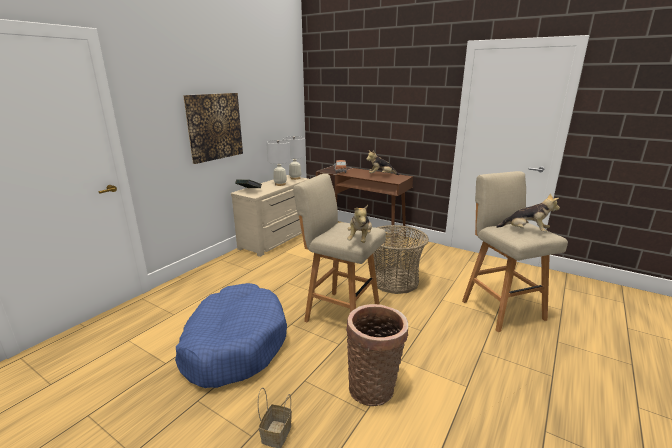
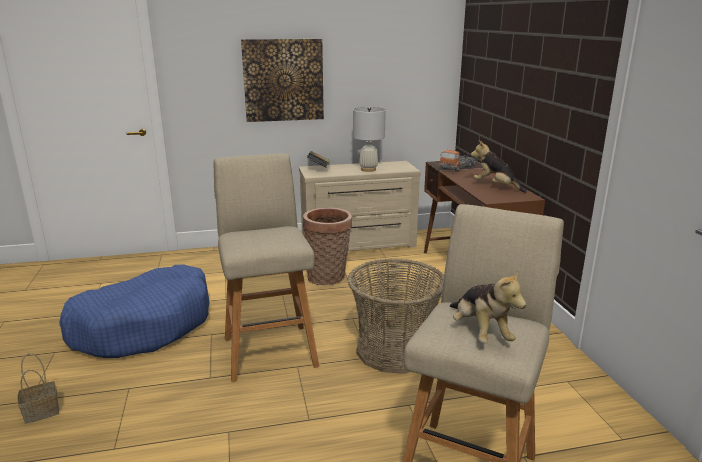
camera: 45 degrees right, 0 degrees up
white table lamp [283,136,305,180] -> none
basket [346,304,408,406] -> basket moved to [303,207,352,285]
plush toy [347,205,372,243] -> none

